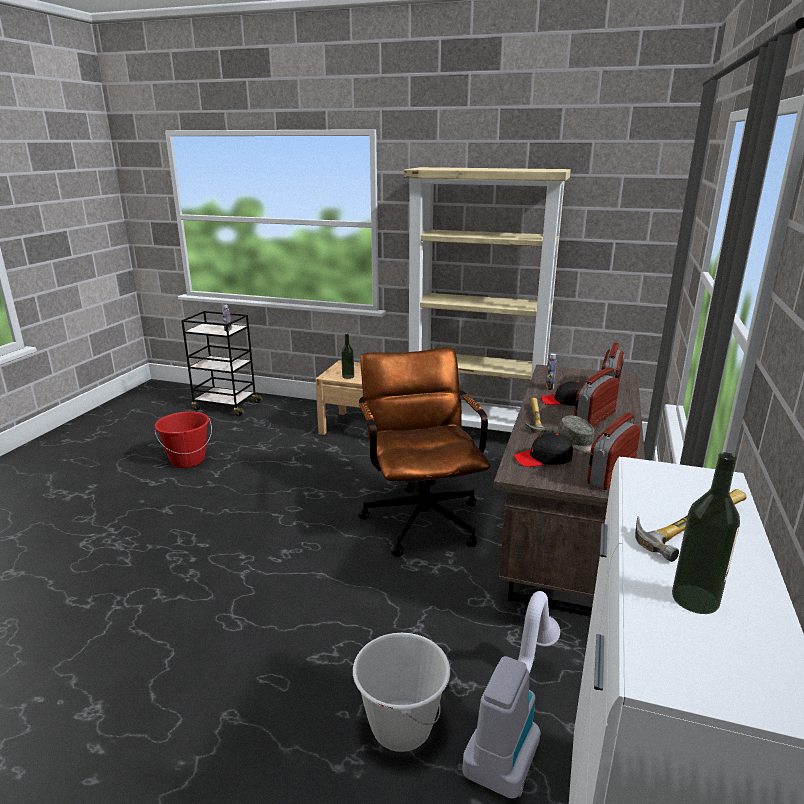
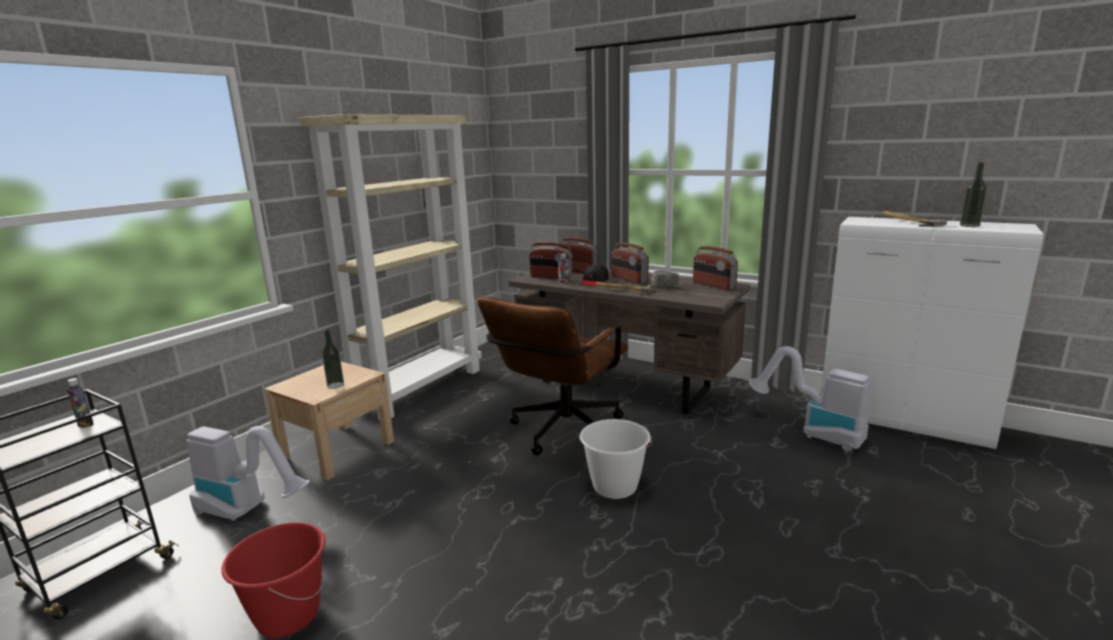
camera: 75 degrees left, 5 degrees down
white bucket [353,633,450,752] -> white bucket moved to [579,419,652,499]
brown office chair [358,347,490,557] -> brown office chair turned 60 degrees counterclockwise [477,297,628,455]
black cap [514,433,573,467] -> none
none -> vacuum cleaner [186,426,310,521]
none -> radio [529,242,572,279]

